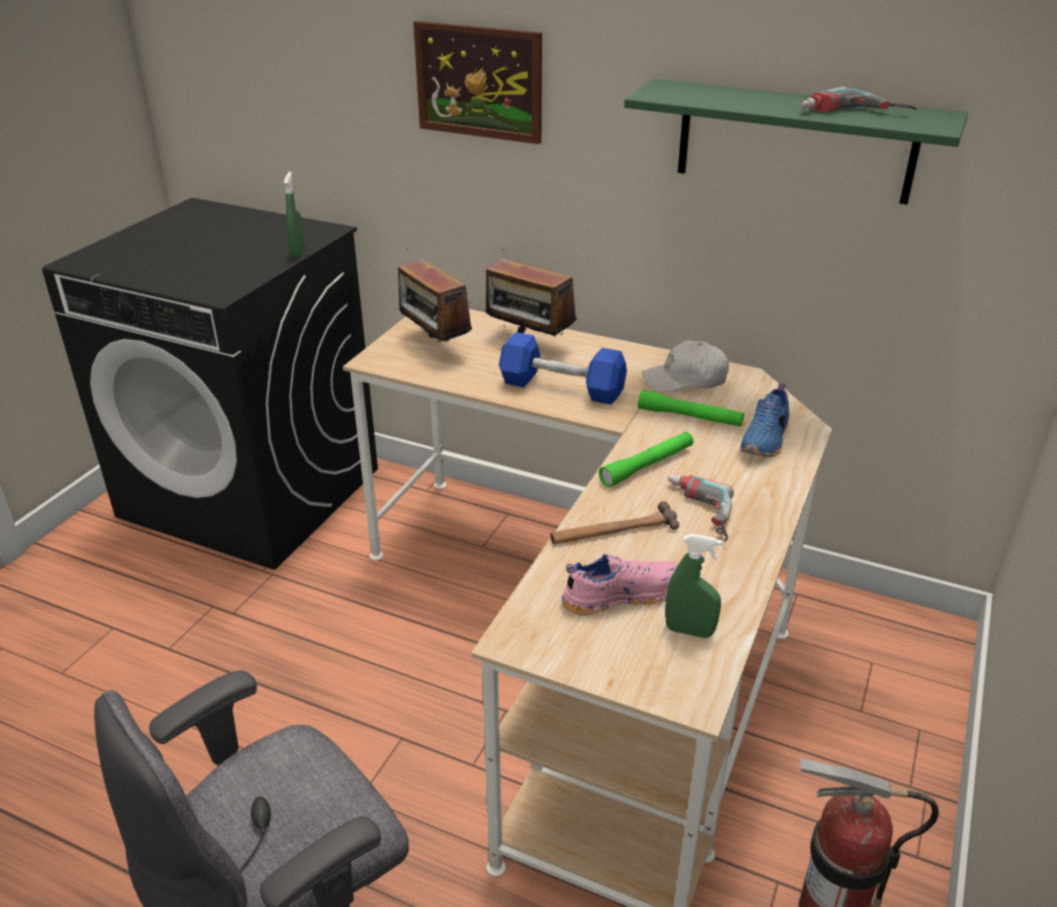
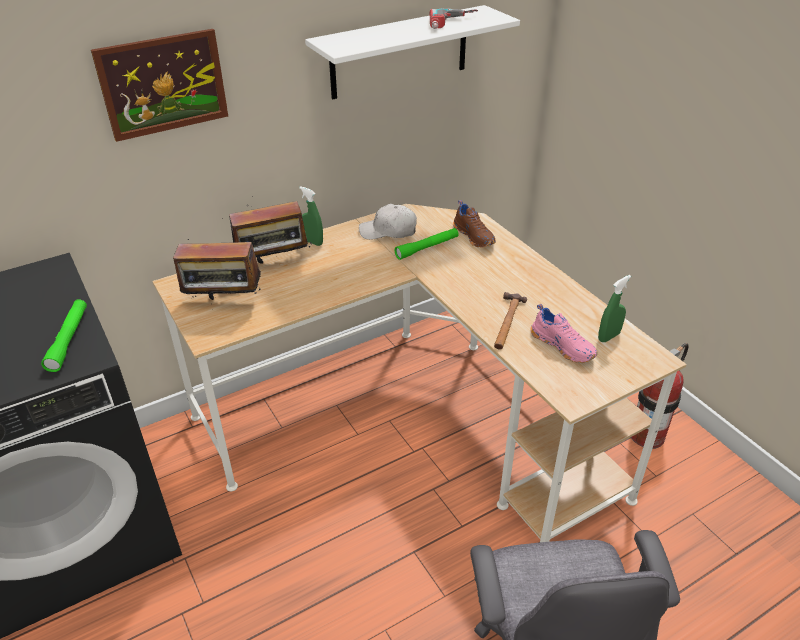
camera: 55 degrees left, 5 degrees up
green spray bottle [284,171,305,258] -> green spray bottle moved to [299,186,323,246]
blue dumbbell [499,332,627,405] -> none
pink shoe [562,553,678,615] -> pink shoe turned 120 degrees clockwise [530,304,597,363]
green flashlight [599,432,693,487] -> green flashlight moved to [41,299,87,372]
green shelf [624,79,968,205] -> white shelf [305,5,520,99]
white cap [643,340,729,392] -> white cap turned 60 degrees clockwise [359,204,417,240]
power drill [668,475,734,542] -> none
blue shoe [740,383,789,457] -> brown shoe [453,200,496,248]

